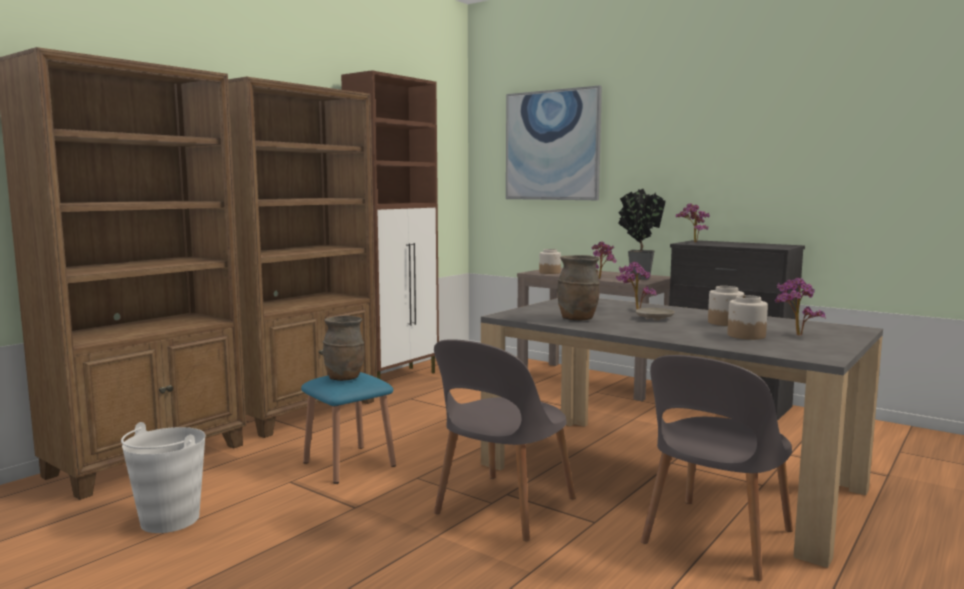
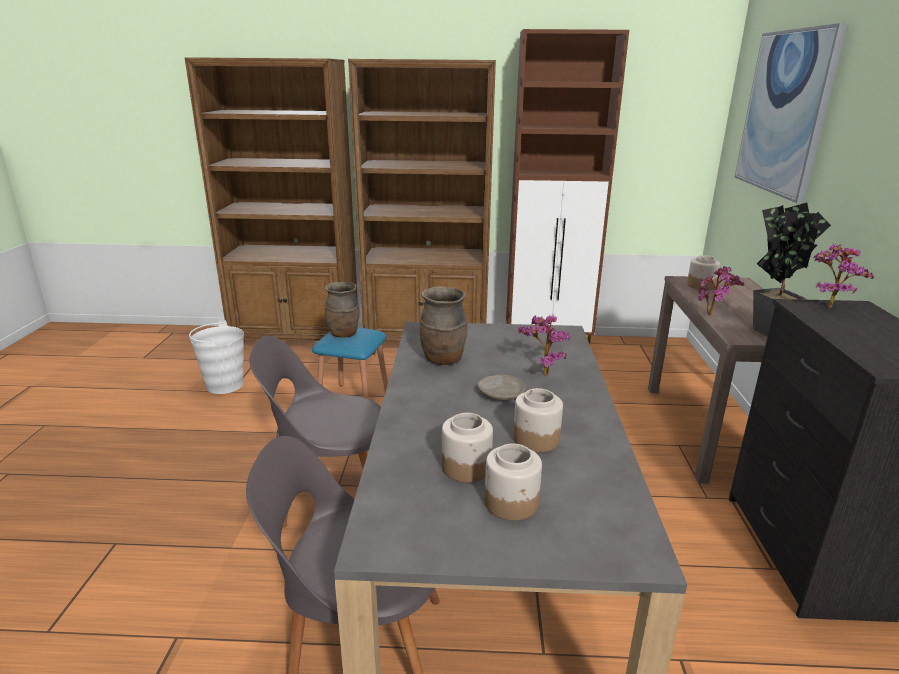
camera: 55 degrees right, 15 degrees up
potted plant [774,278,826,336] -> jar [485,444,542,521]

